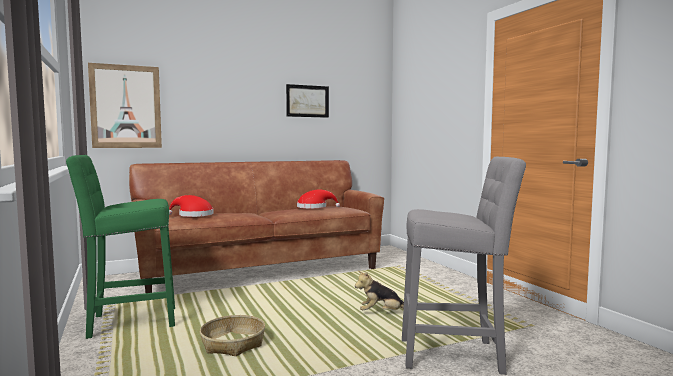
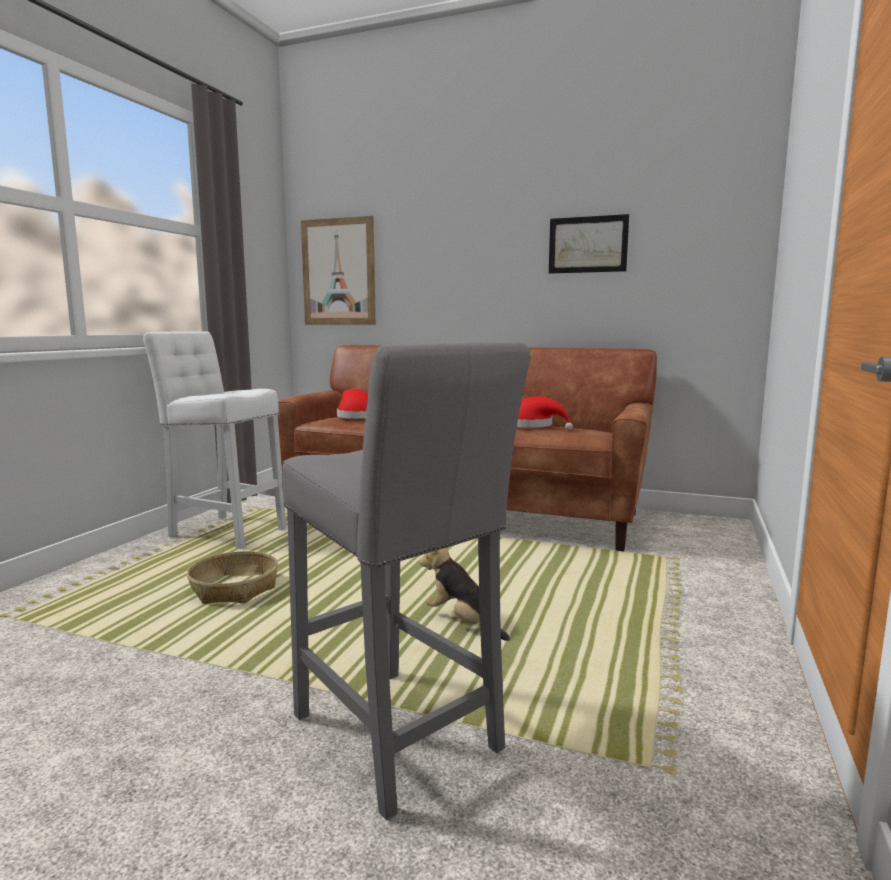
camera: 45 degrees right, 5 degrees up
green stool [66,155,175,339] -> white stool [143,331,287,549]

